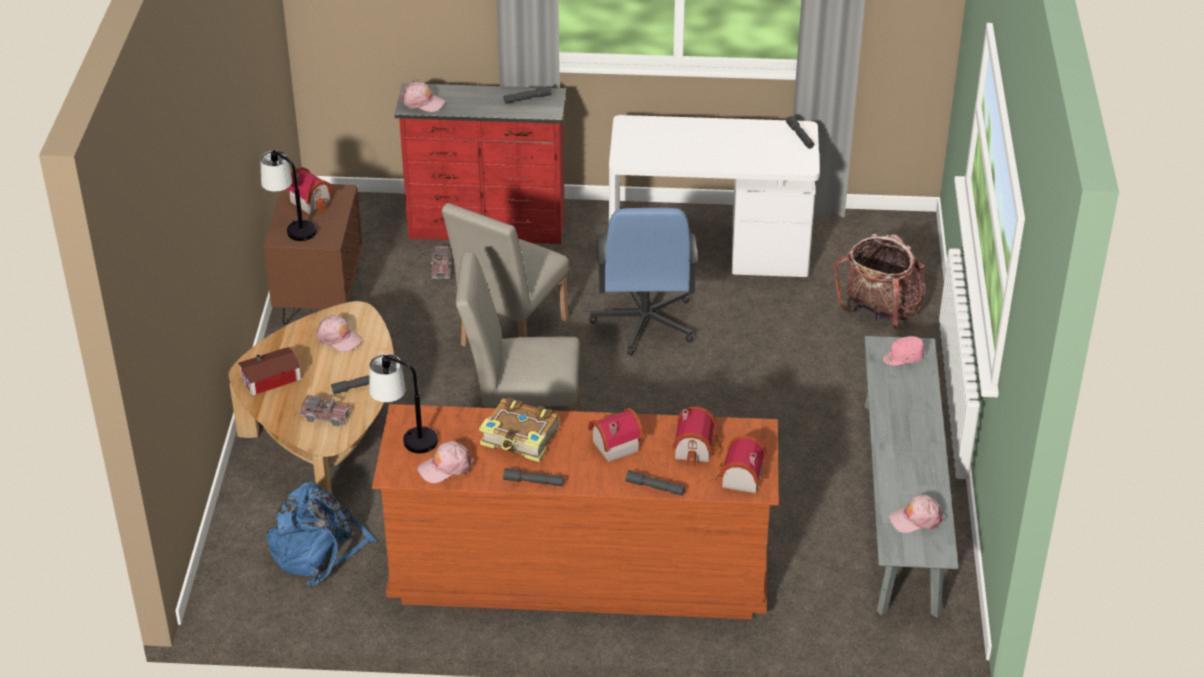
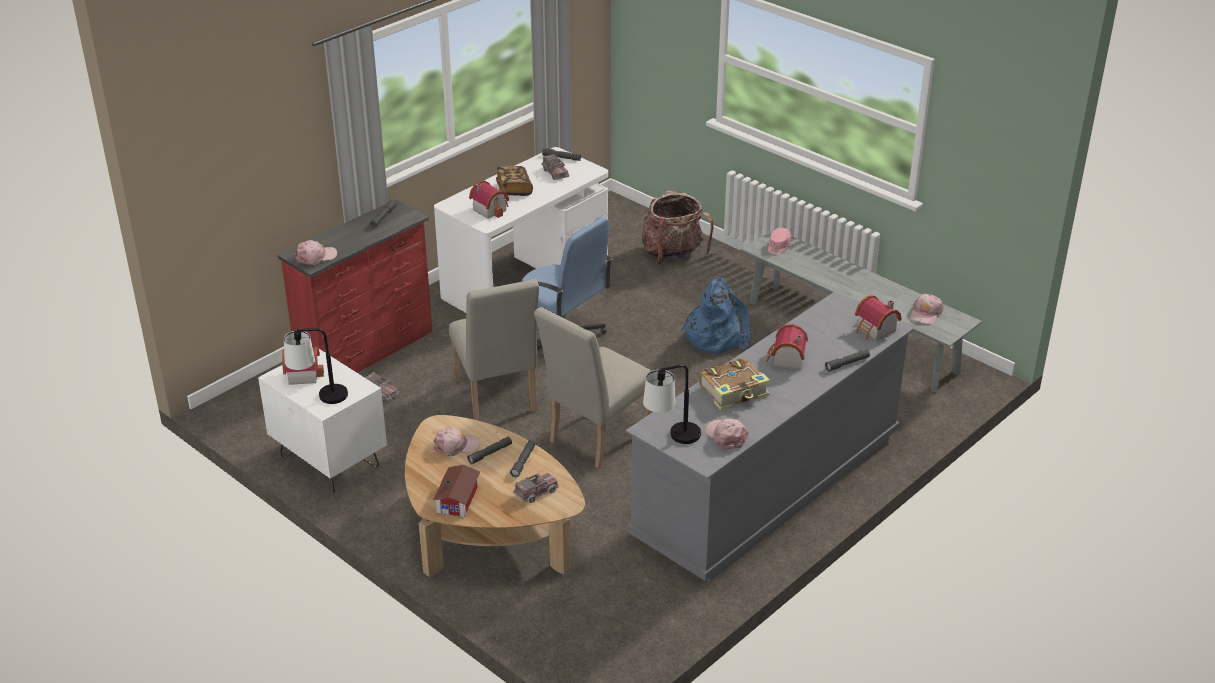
camera: 50 degrees left, 5 degrees down
brown nightstand [263,184,363,324] -> white nightstand [258,349,387,493]
blue backpack [267,482,377,587] -> blue backpack moved to [680,278,751,354]
brown dresser [372,404,779,619] -> grey dresser [626,292,914,582]
pink cap [417,441,473,483] -> pink cap turned 135 degrees clockwise [705,419,748,449]
grey flashlight [503,468,564,486] -> grey flashlight moved to [467,437,512,464]
toy house [672,406,722,467] -> toy house moved to [469,180,509,219]
none -> book [496,166,533,196]
none -> toy truck [541,154,569,180]

